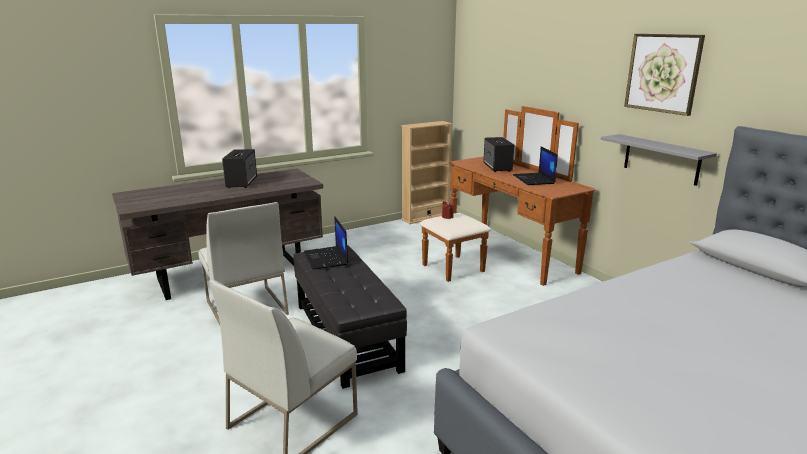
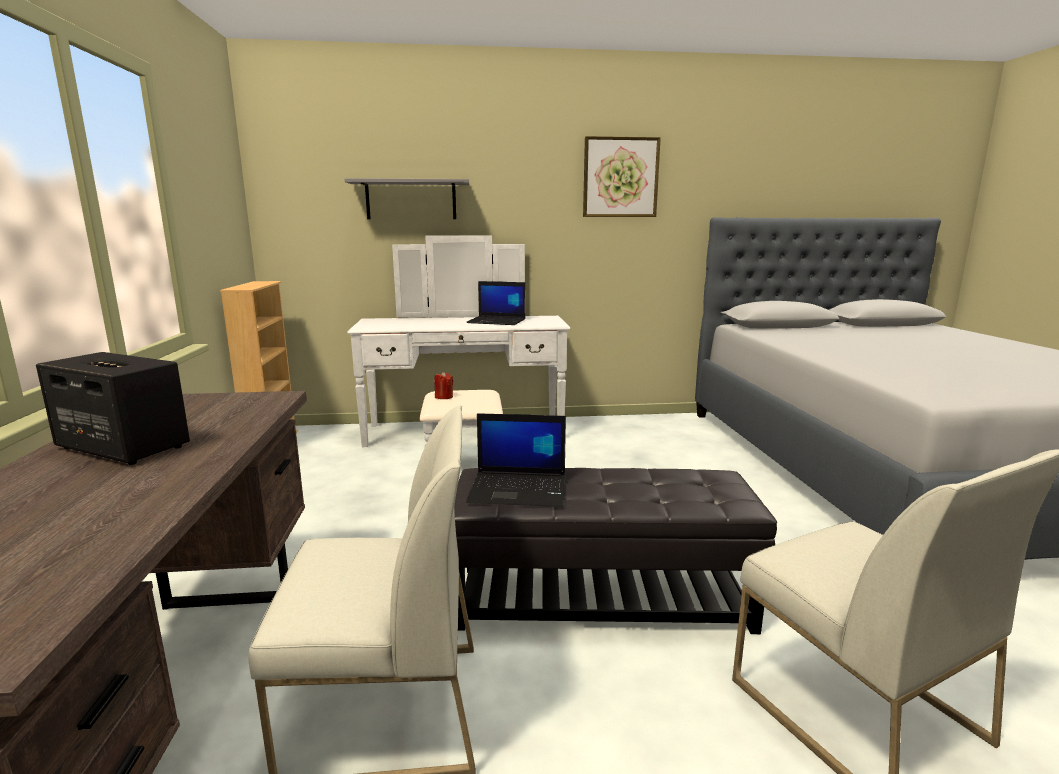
camera: 65 degrees left, 5 degrees down
brown dresser [420,106,596,286] -> white dresser [347,235,570,447]
speaker [483,137,514,172] -> none
grey shelf [601,134,717,186] -> grey shelf moved to [344,178,469,219]

